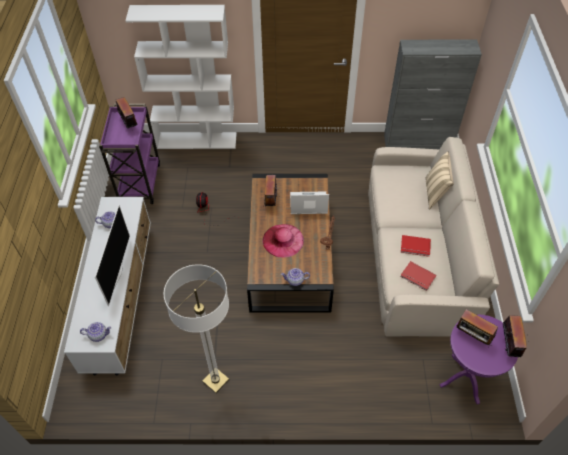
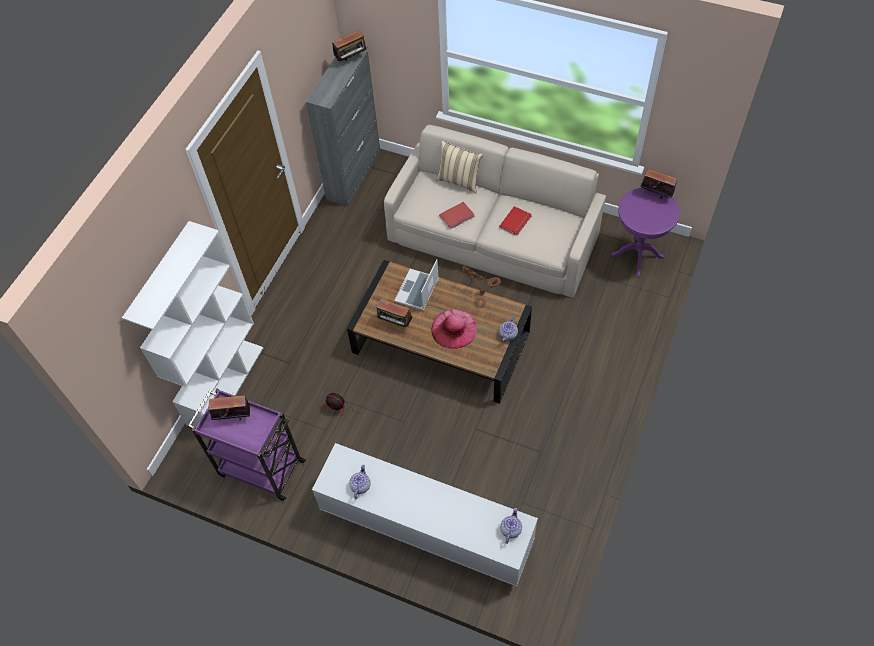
camera: 65 degrees left, 5 degrees up
television [95,205,130,306] -> none
floor lamp [164,264,229,393] -> none
red book [400,261,437,291] -> red book moved to [439,202,475,229]
radio [457,309,498,346] -> radio moved to [332,30,368,62]

